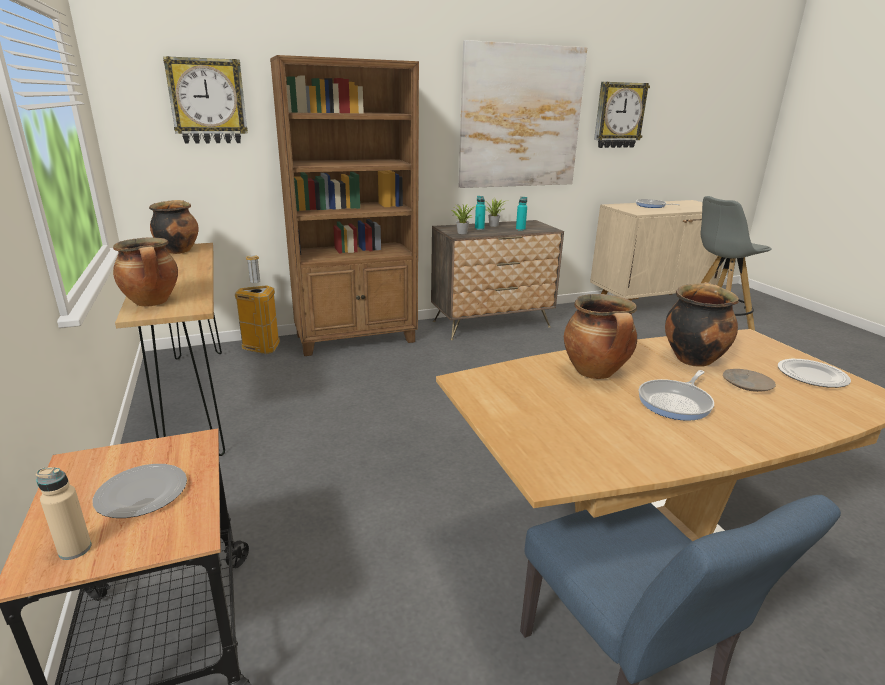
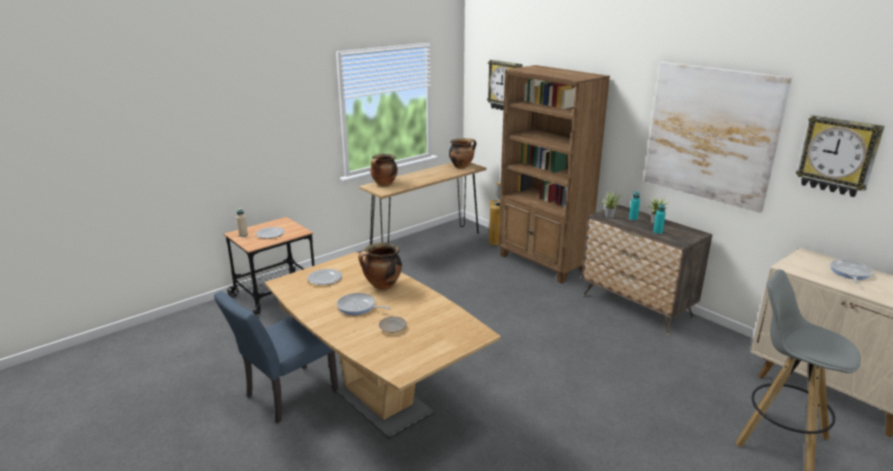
camera: 70 degrees right, 0 degrees up
cooking pot [665,282,739,367] -> none
plate [778,359,851,388] -> plate moved to [307,269,342,285]

